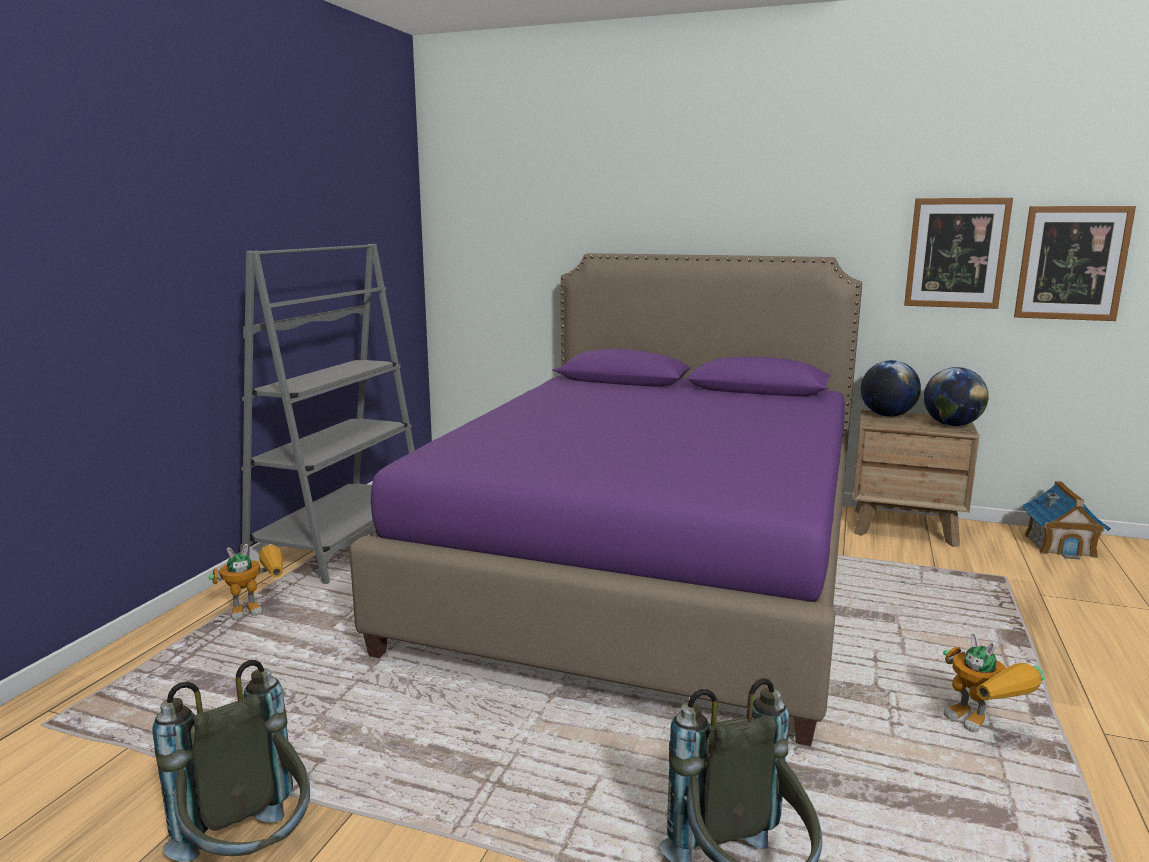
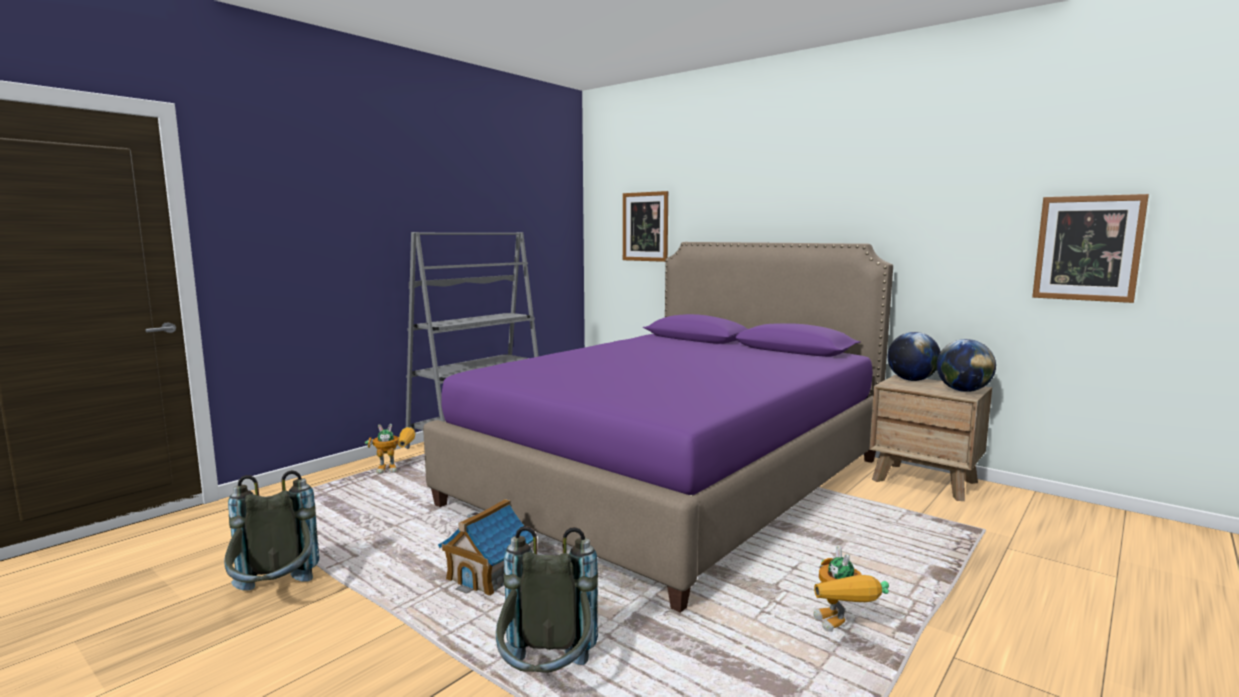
camera: 20 degrees right, 5 degrees down
picture [904,198,1013,309] -> picture moved to [623,191,668,262]
toy house [1022,481,1111,559] -> toy house moved to [438,499,533,596]

